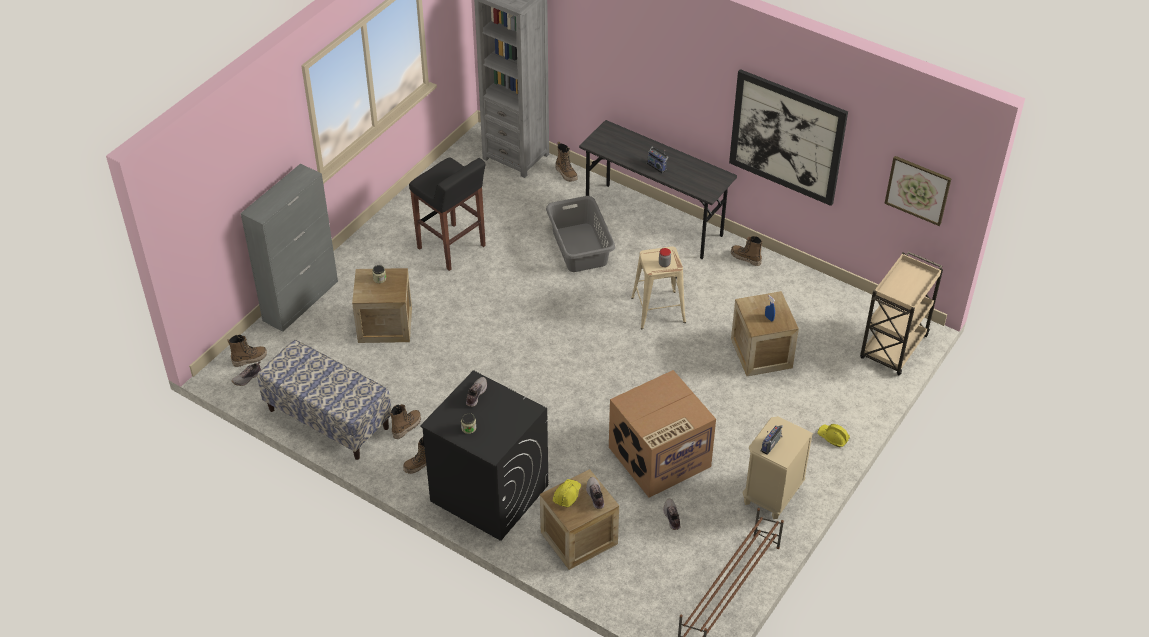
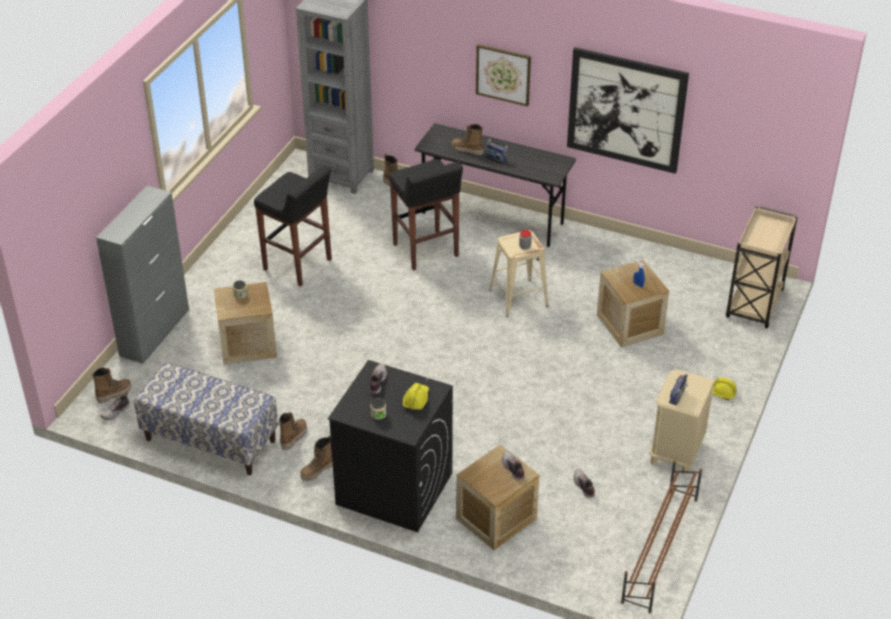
camera: 10 degrees left, 5 degrees down
grey laundry basket [546,196,615,272] -> black stool [389,159,463,271]
yellow hard hat [553,479,581,507] -> yellow hard hat moved to [403,383,429,410]
cardboard box [609,370,716,498] -> none
boot [731,236,763,266] -> boot moved to [451,124,484,155]
picture [885,156,952,226] -> picture moved to [476,44,531,107]

